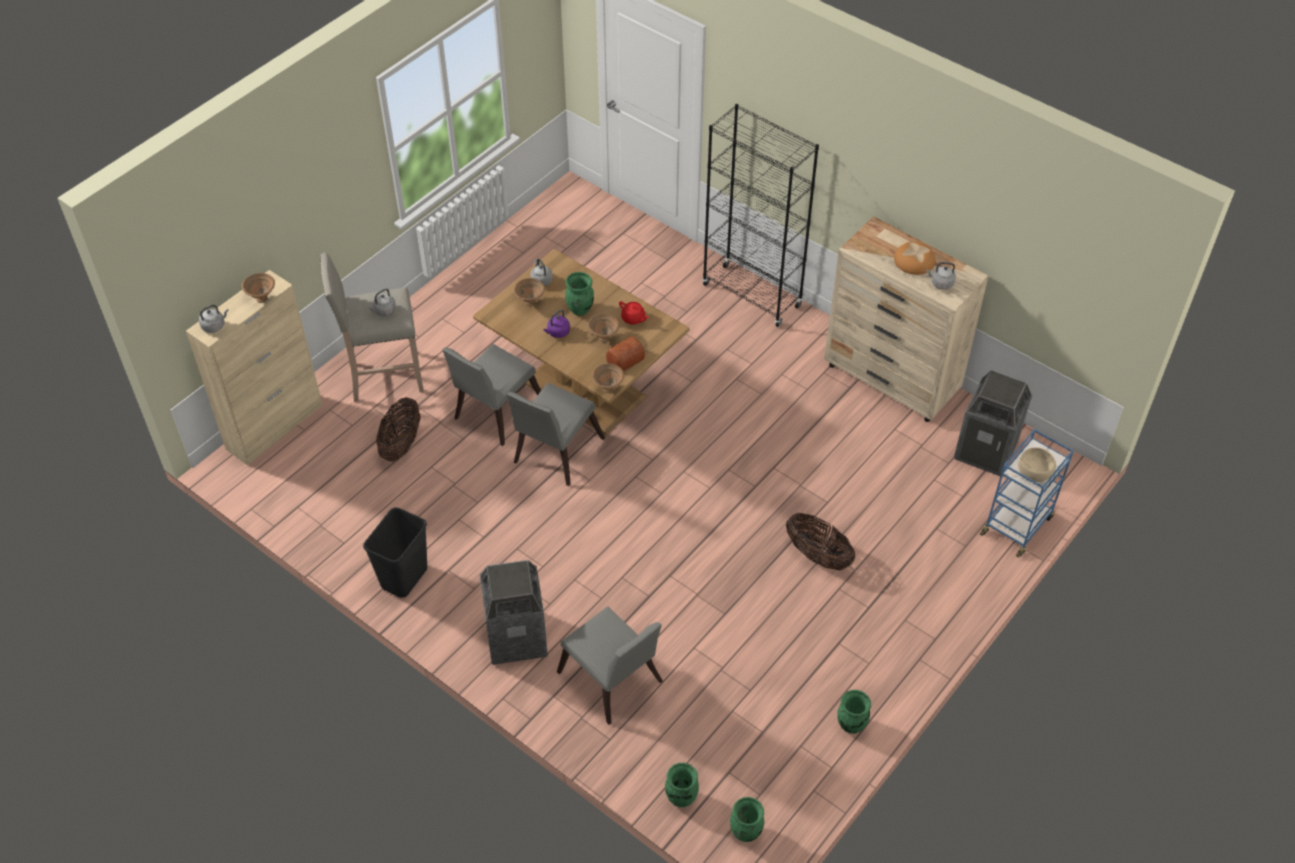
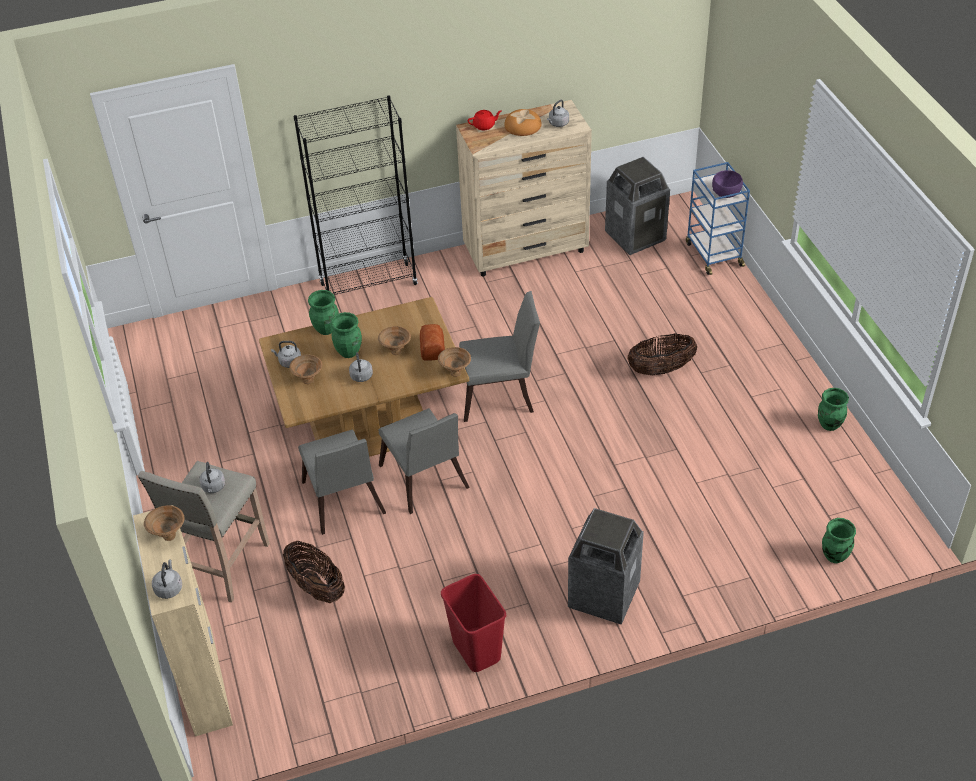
camera: 55 degrees left, 5 degrees down
black trash can [363,507,427,598] -> red trash can [441,574,506,672]
purple kettle [543,310,570,338] -> grey kettle [349,352,373,382]
grey chair [557,606,663,725] -> grey chair moved to [459,291,540,422]
red teapot [619,301,649,325] -> red teapot moved to [468,110,501,130]
green vase [730,797,765,842] -> green vase moved to [308,290,339,335]
beige bowl [1018,447,1056,482] -> purple bowl [712,170,743,198]

